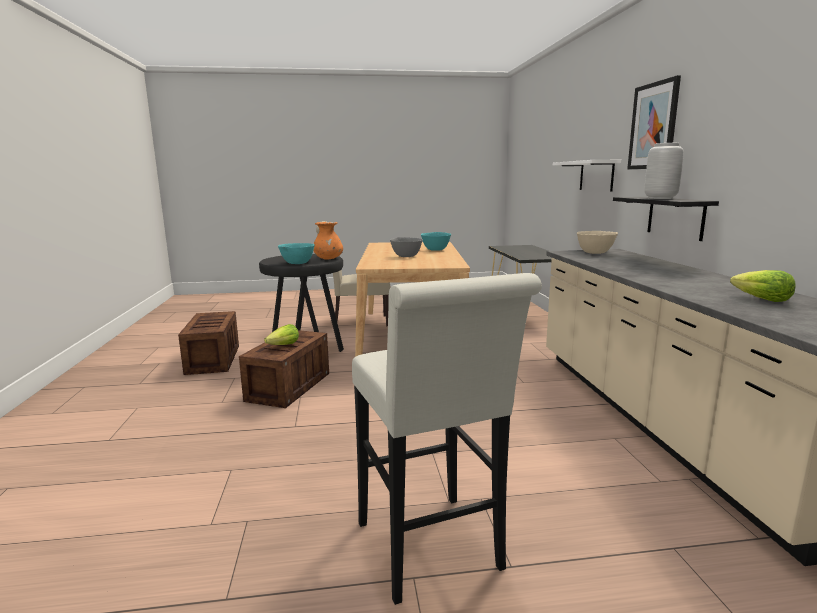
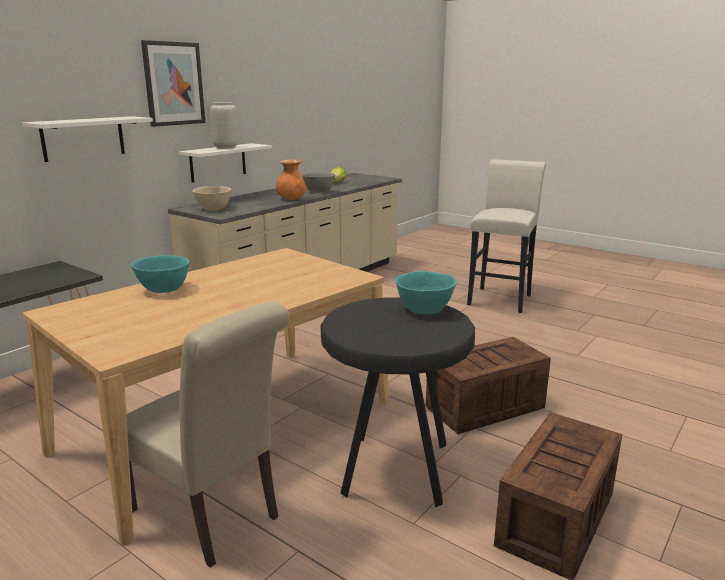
camera: 135 degrees left, 5 degrees up
lettuce [264,324,299,345] -> none
orange vase [313,222,343,260] -> orange vase moved to [276,159,306,200]
grey bowl [390,237,423,257] -> grey bowl moved to [302,173,335,193]
black shelf [613,197,719,241] -> white shelf [179,143,272,182]

